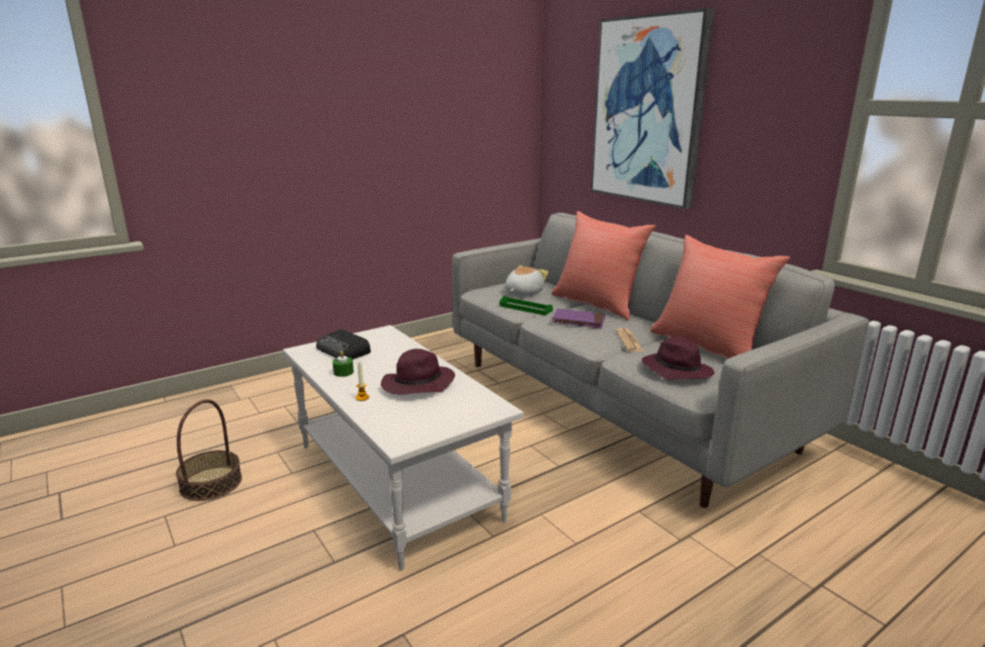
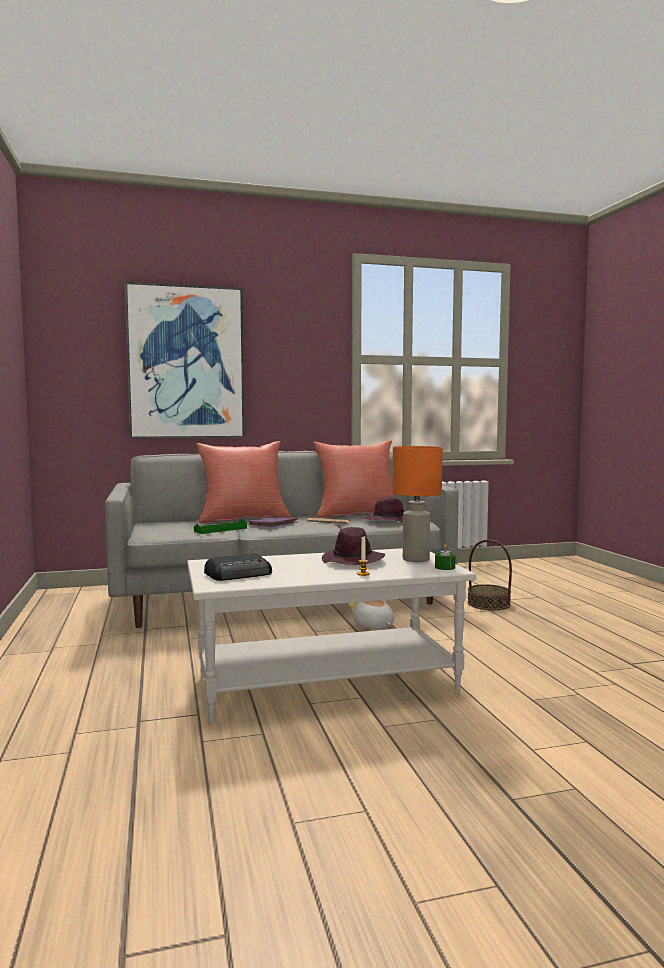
camera: 70 degrees left, 15 degrees down
basket [176,399,242,501] -> basket moved to [468,540,512,610]
green candle [332,351,354,377] -> green candle moved to [435,544,455,570]
plush toy [505,265,548,296] -> plush toy moved to [348,600,394,629]
none -> orange table lamp [392,446,443,562]

